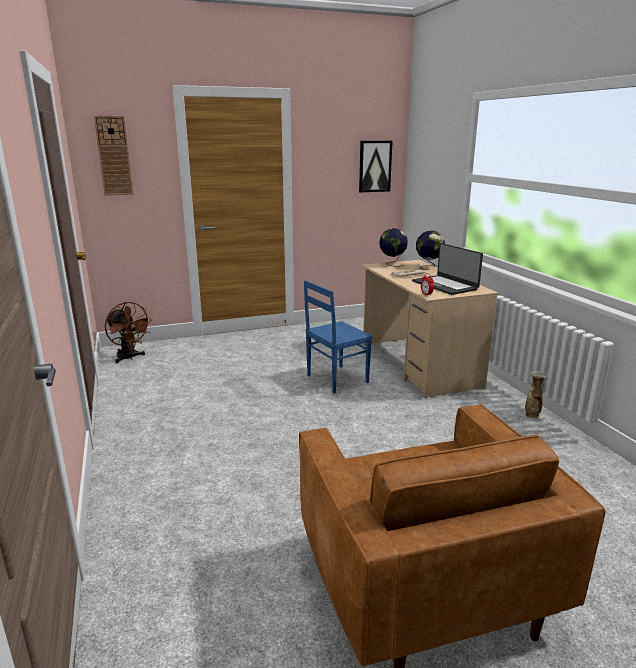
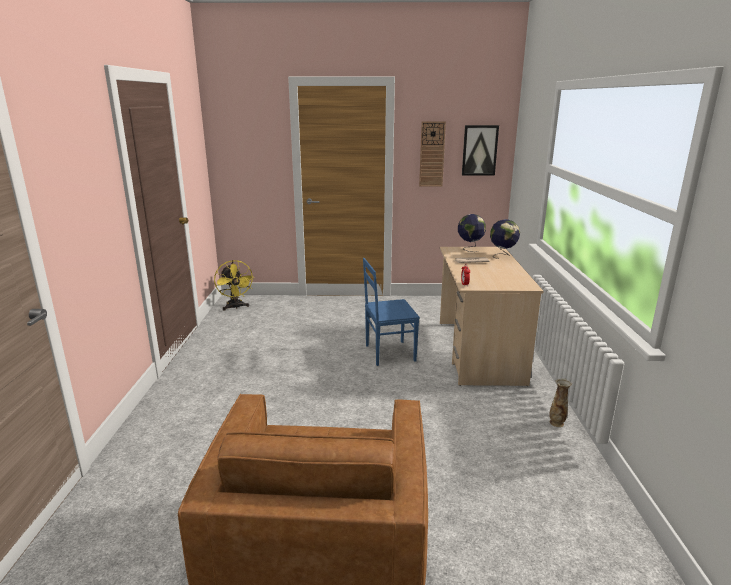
camera: 20 degrees right, 0 degrees up
wall clock [94,116,134,196] -> wall clock moved to [419,121,446,187]
brown fan [105,302,152,363] -> yellow fan [214,260,254,311]
laptop [412,243,483,295] -> none

